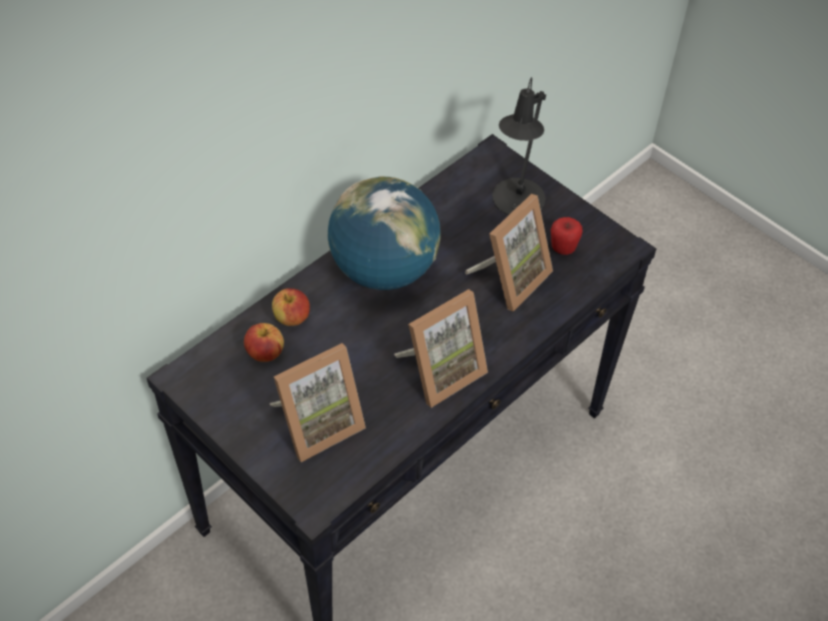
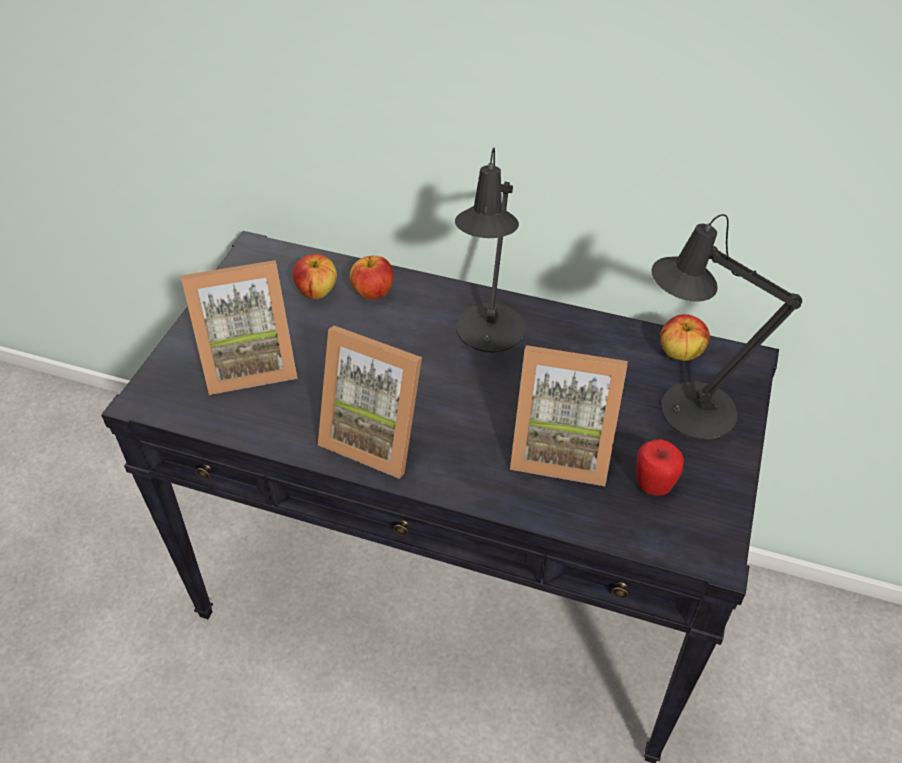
camera: 65 degrees right, 5 degrees down
picture frame [270,343,366,462] -> picture frame turned 45 degrees counterclockwise [181,260,297,395]
globe [328,176,441,290] -> black table lamp [455,147,526,352]
none -> apple [660,314,710,361]

